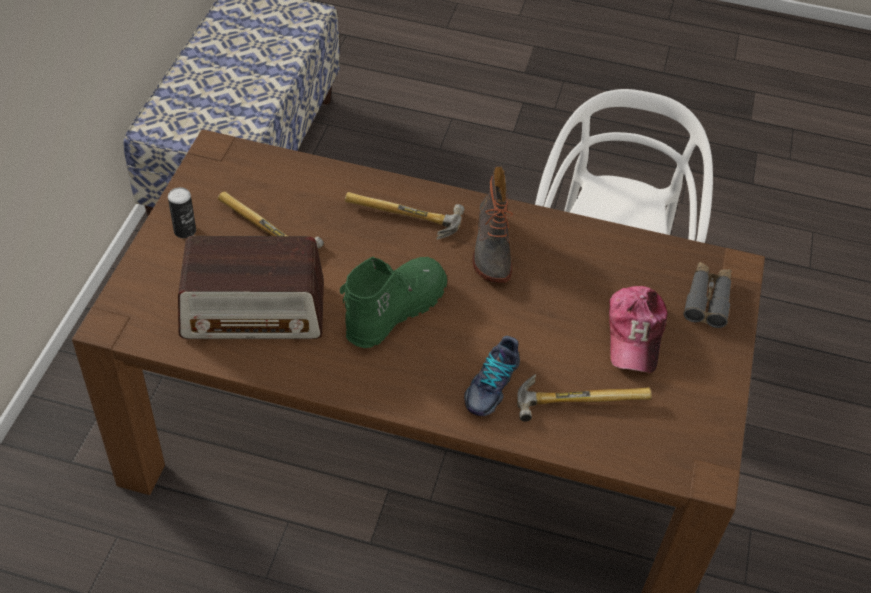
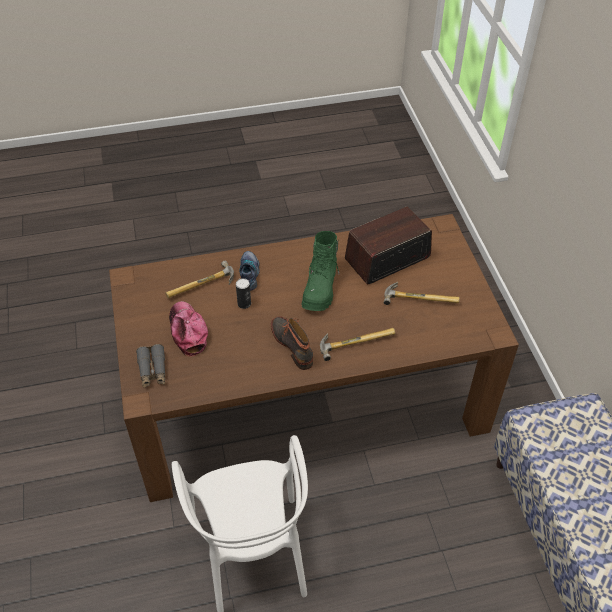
camera: 155 degrees right, 0 degrees up
can [168,187,196,238] -> can moved to [236,278,251,309]

